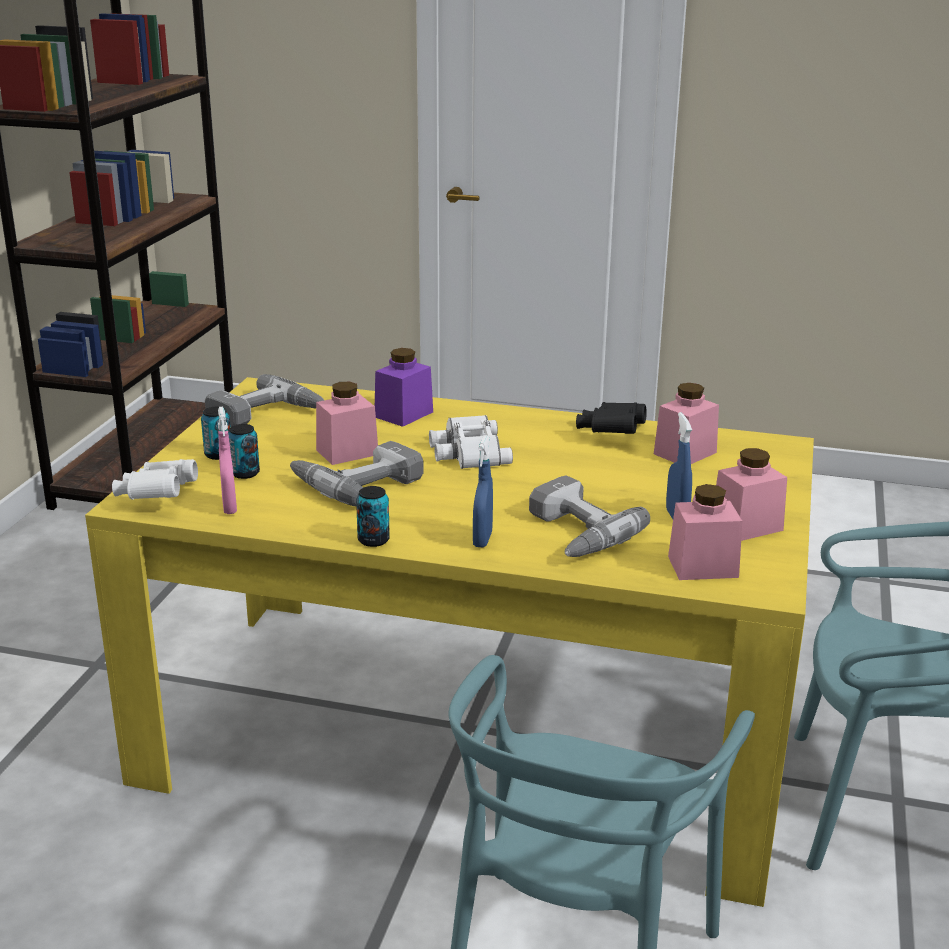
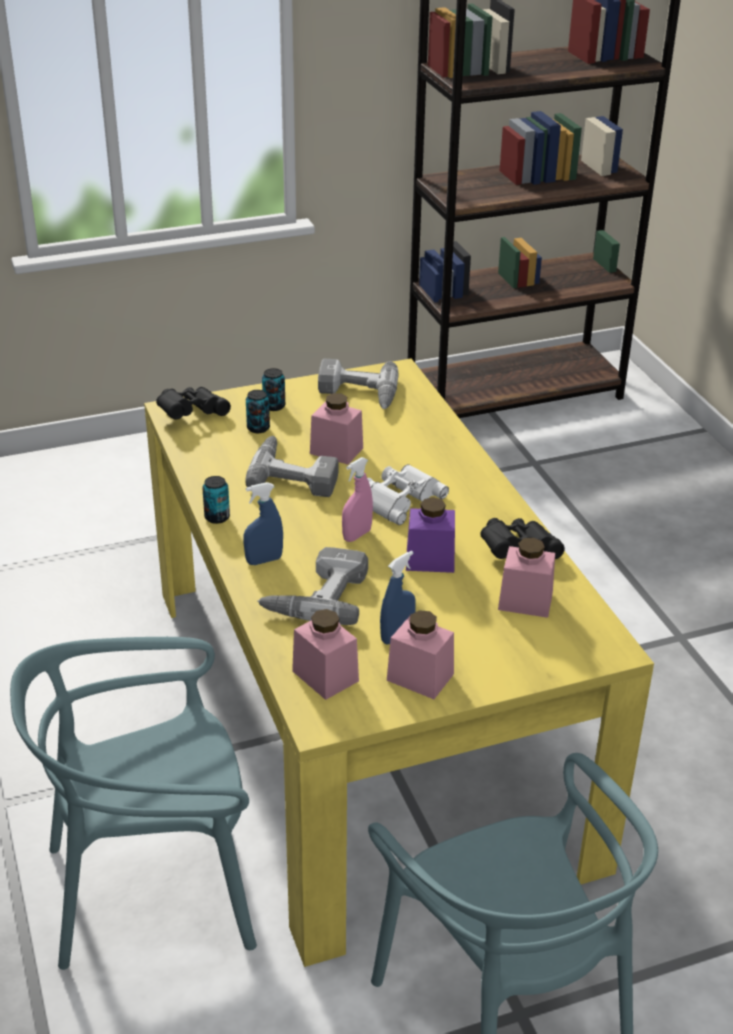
camera: 55 degrees right, 10 degrees up
white binoculars [112,459,198,500] -> black binoculars [156,387,231,420]
pink spray bottle [218,407,237,514] -> pink spray bottle moved to [342,457,373,542]
purple jar [375,348,433,427] -> purple jar moved to [406,497,455,573]

